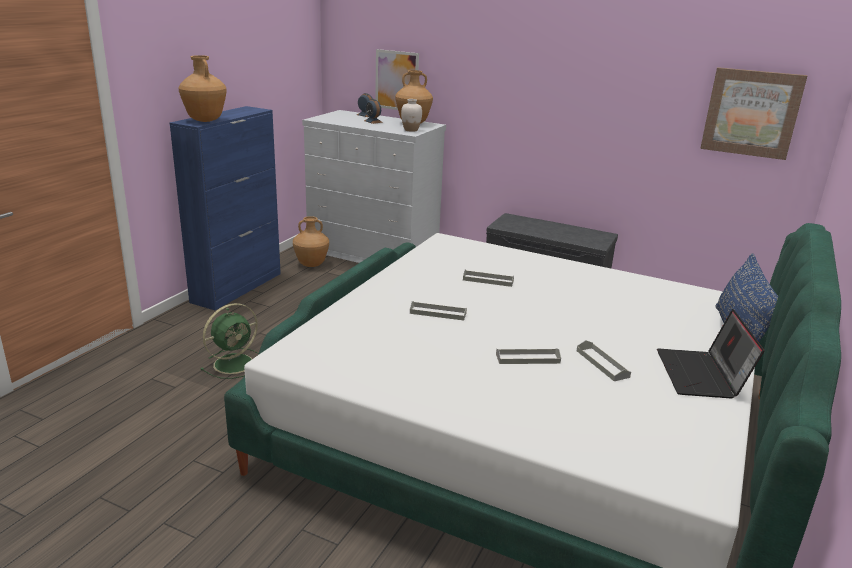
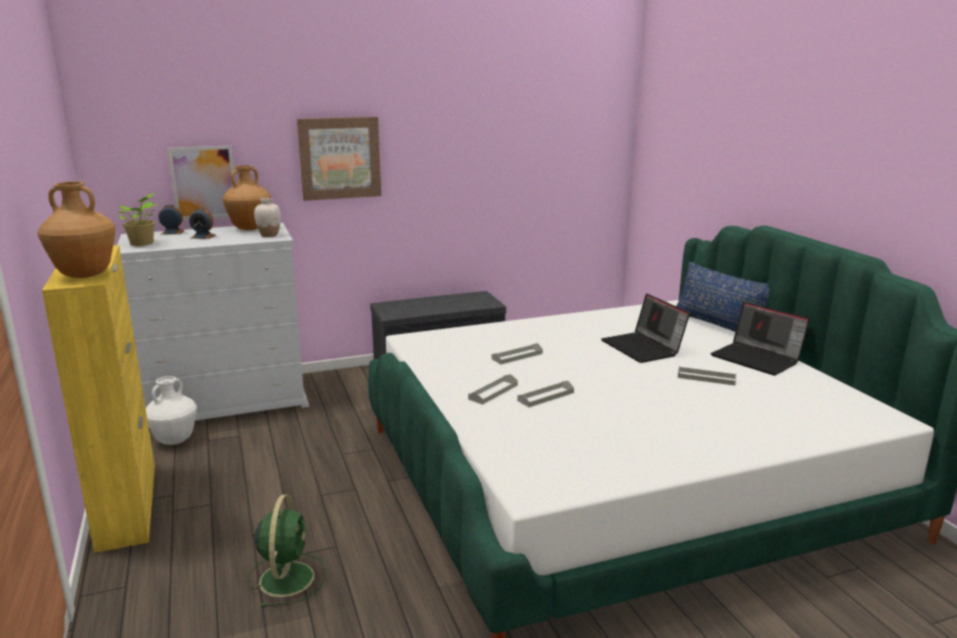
camera: 45 degrees left, 5 degrees down
blue cabinet [170,106,281,310] -> yellow cabinet [42,245,155,553]
brown vase [293,216,329,267] -> white vase [146,376,197,445]
grey tray [496,348,561,364] -> grey tray moved to [468,374,518,405]
picture [700,67,807,160] -> picture moved to [297,117,381,201]
none -> potted plant [116,193,158,246]
none -> laptop [601,294,690,363]

